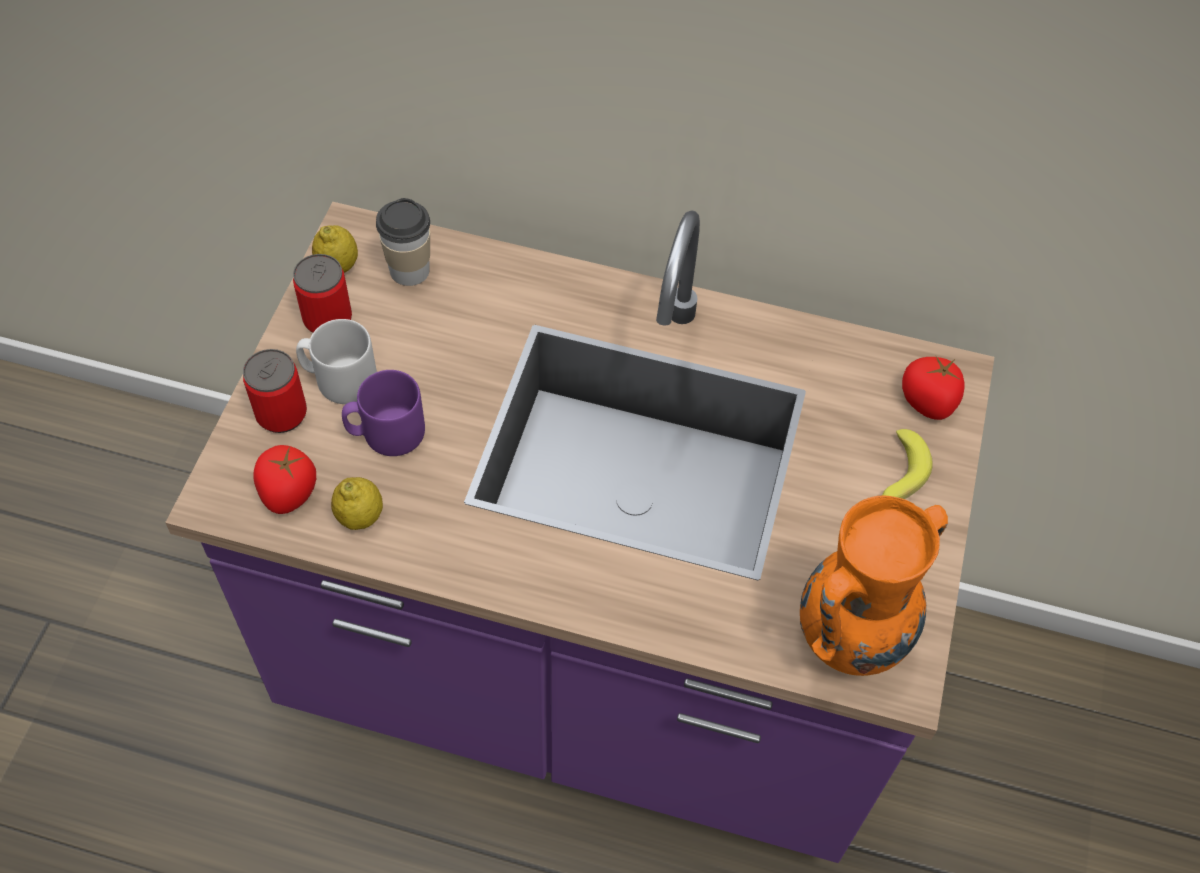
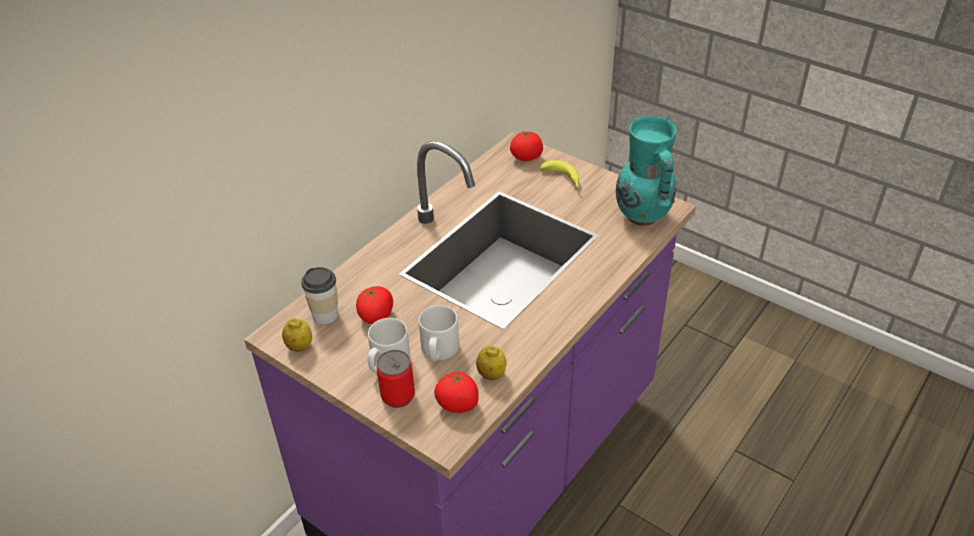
camera: 65 degrees left, 15 degrees down
can [293,254,352,333] -> none
purple mug [342,370,425,456] -> grey mug [419,305,459,361]
orange vase [800,495,948,676] -> turquoise vase [616,115,677,226]
none -> tomato [356,286,393,324]

